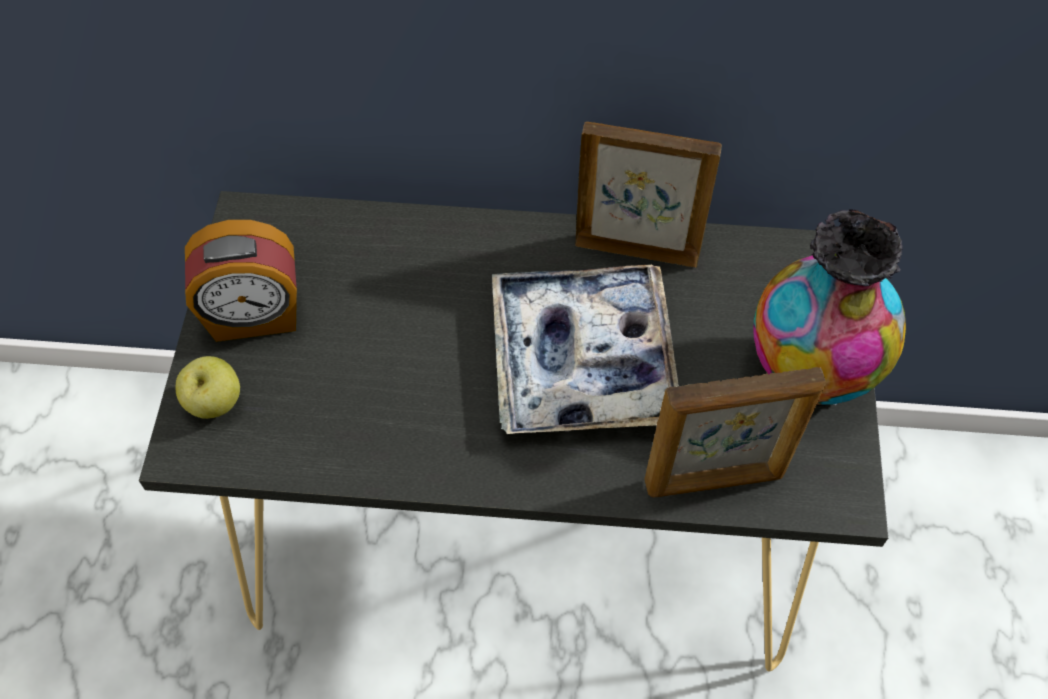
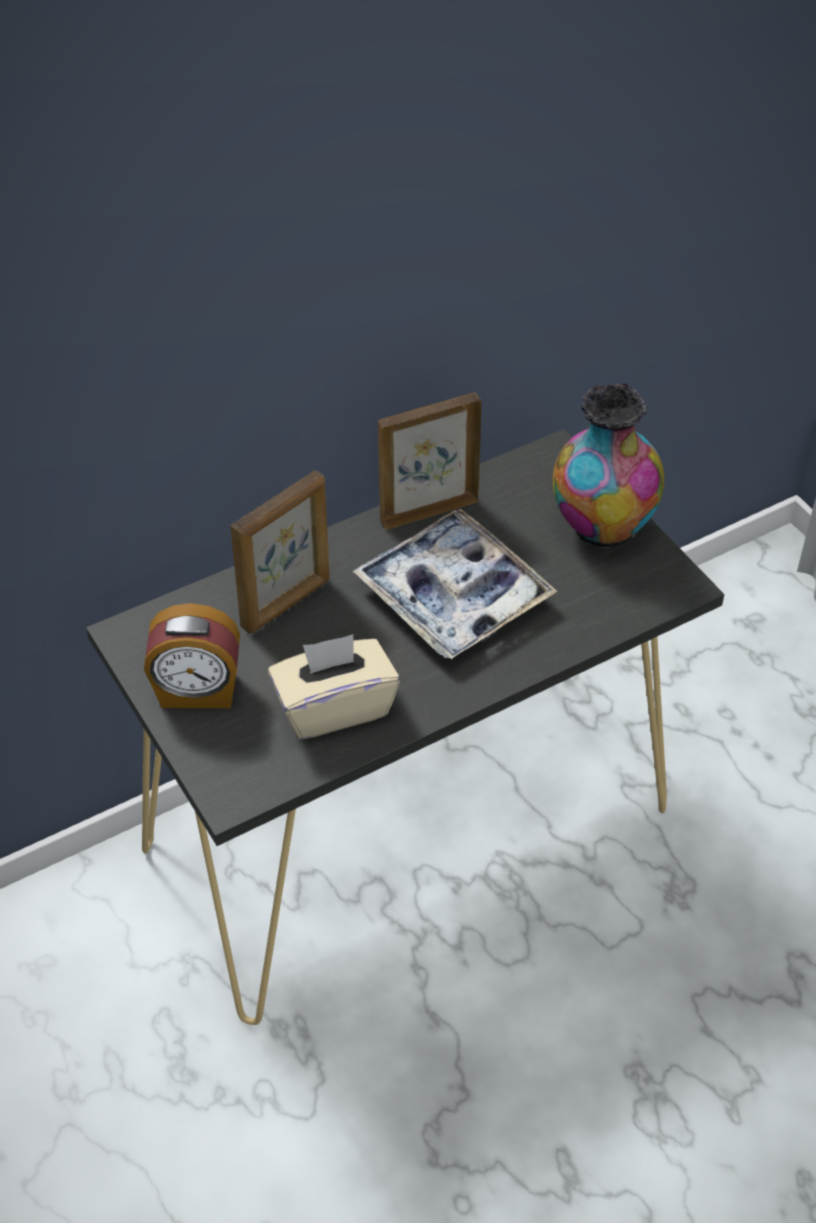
camera: 35 degrees left, 10 degrees down
apple [176,356,240,419] -> none
alarm clock [185,220,297,342] -> alarm clock turned 45 degrees clockwise [144,603,240,708]
picture frame [644,367,826,497] -> picture frame moved to [230,470,329,634]
none -> beige tissue box [268,634,400,739]

